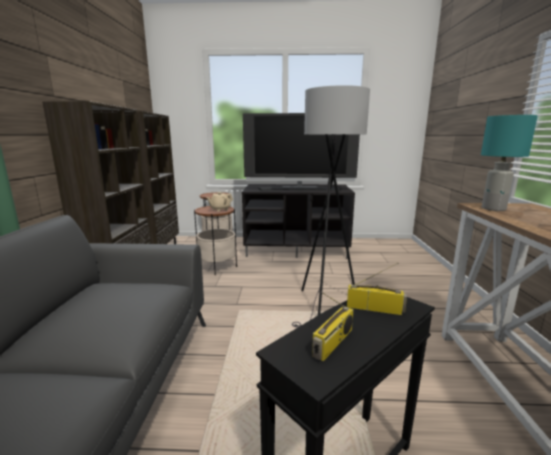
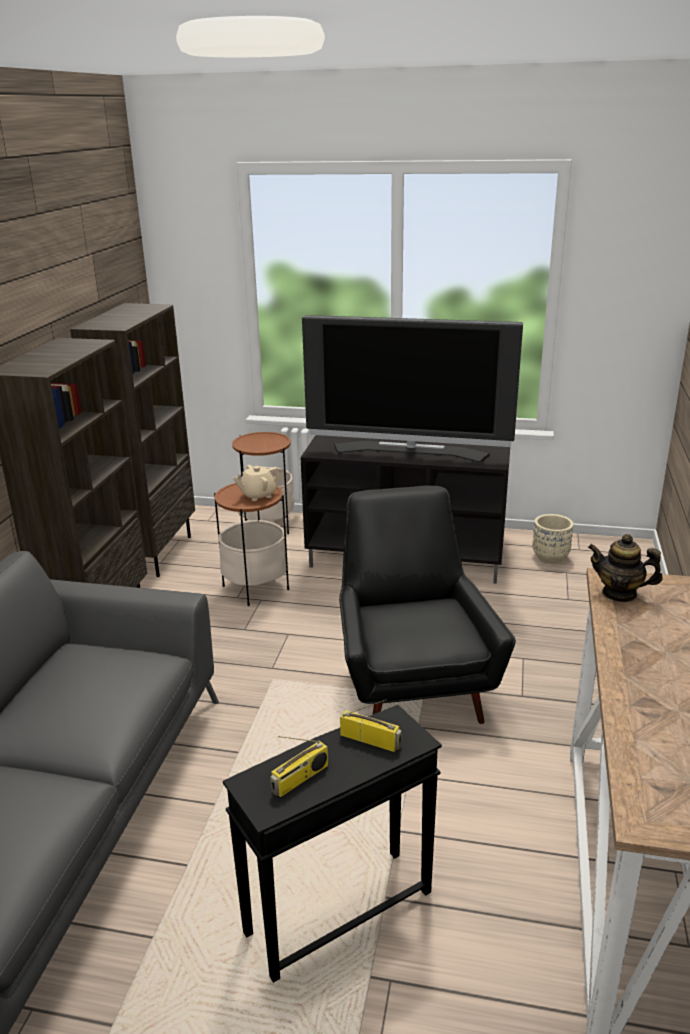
camera: 10 degrees right, 10 degrees up
grey floor lamp [292,85,370,327] -> black armchair [339,486,516,724]
turquoise table lamp [481,115,538,211] -> teapot [588,534,662,602]
none -> beige planter [532,514,574,563]

